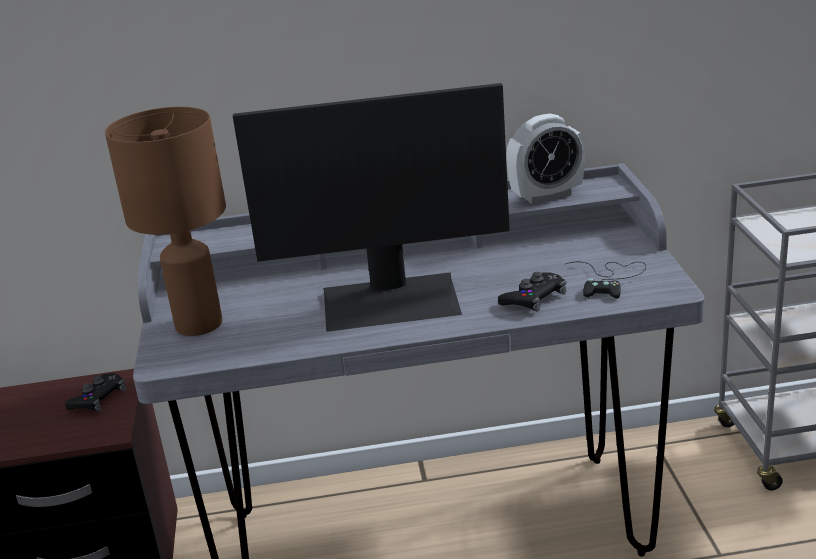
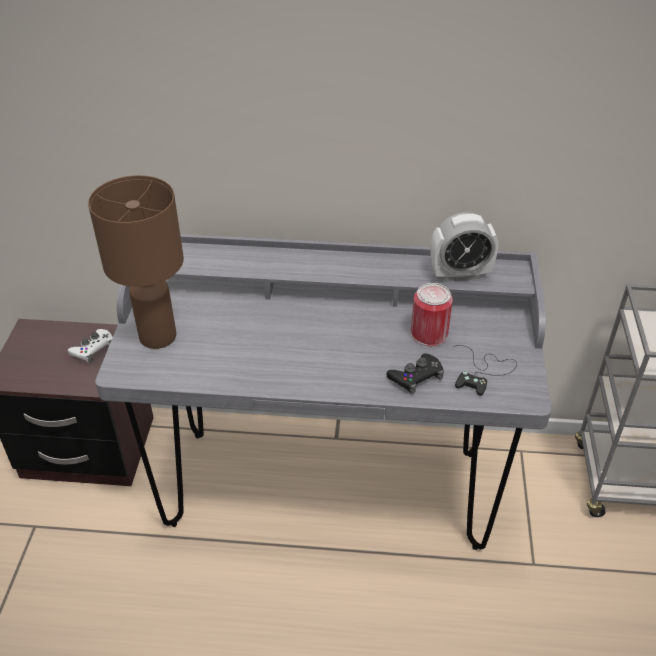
camera: 10 degrees right, 15 degrees up
black game controller [65,373,126,412] -> white game controller [68,329,113,363]
monitor [233,83,510,332] -> none
none -> can [411,283,453,346]

